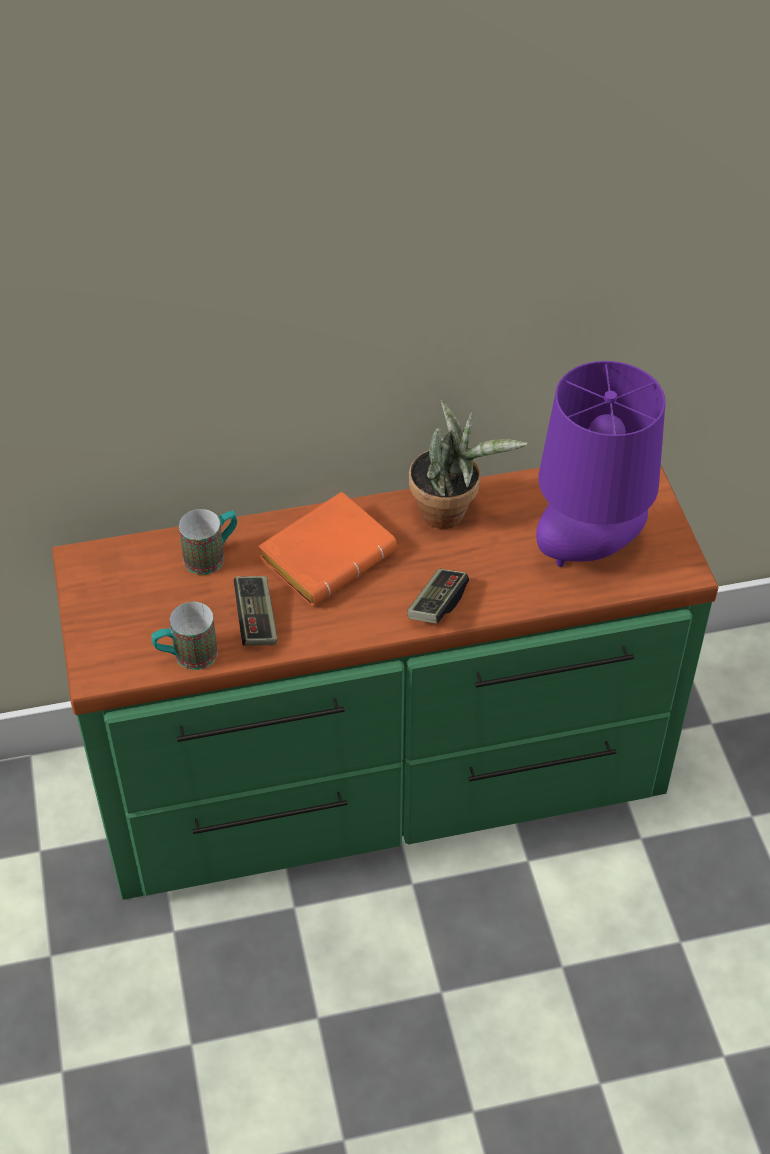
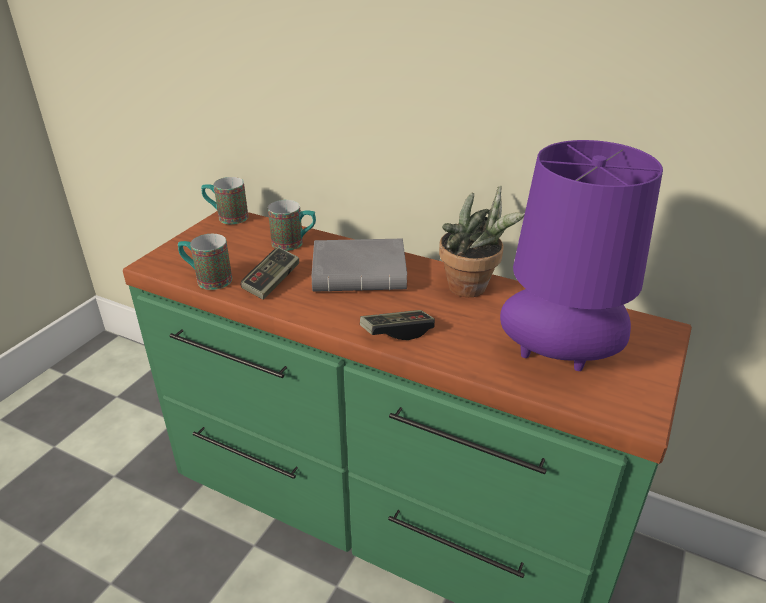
camera: 40 degrees right, 15 degrees down
orange book [258,491,397,606] -> grey book [311,239,407,292]
none -> mug [201,177,248,224]

